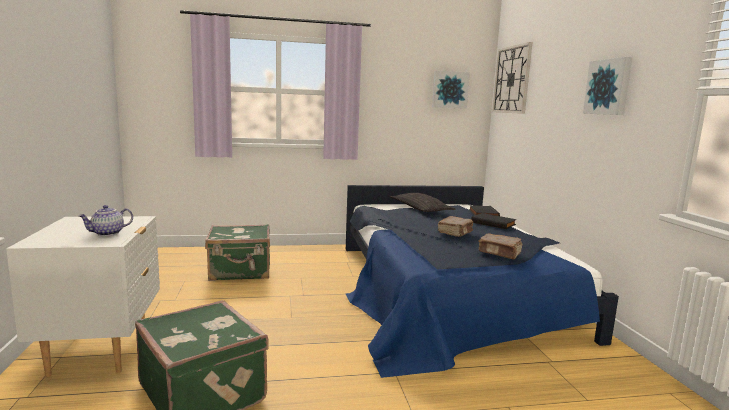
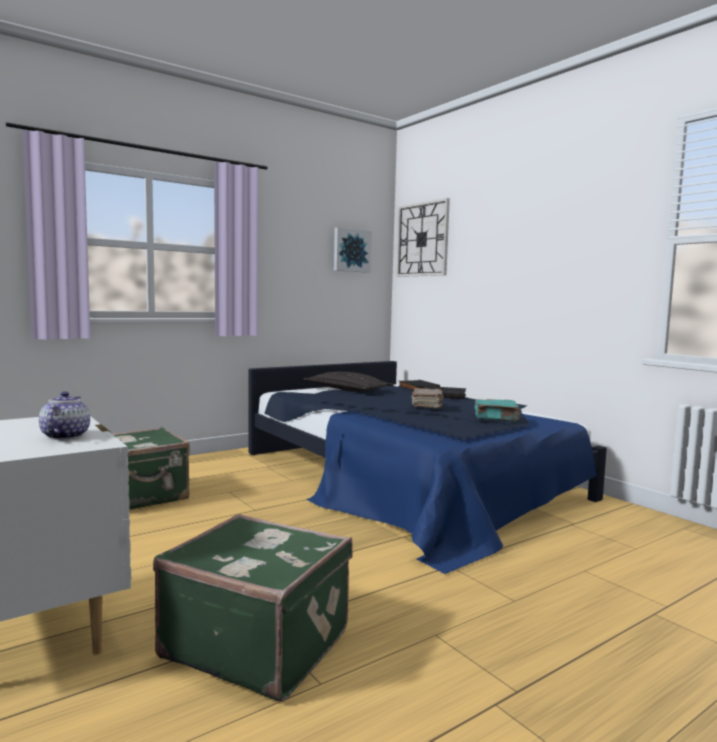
camera: 25 degrees left, 5 degrees down
teapot [78,205,133,236] -> teapot turned 150 degrees clockwise [39,391,90,440]
brown book [478,233,523,259] -> turquoise book [474,399,520,422]
picture [583,57,632,115] -> none

